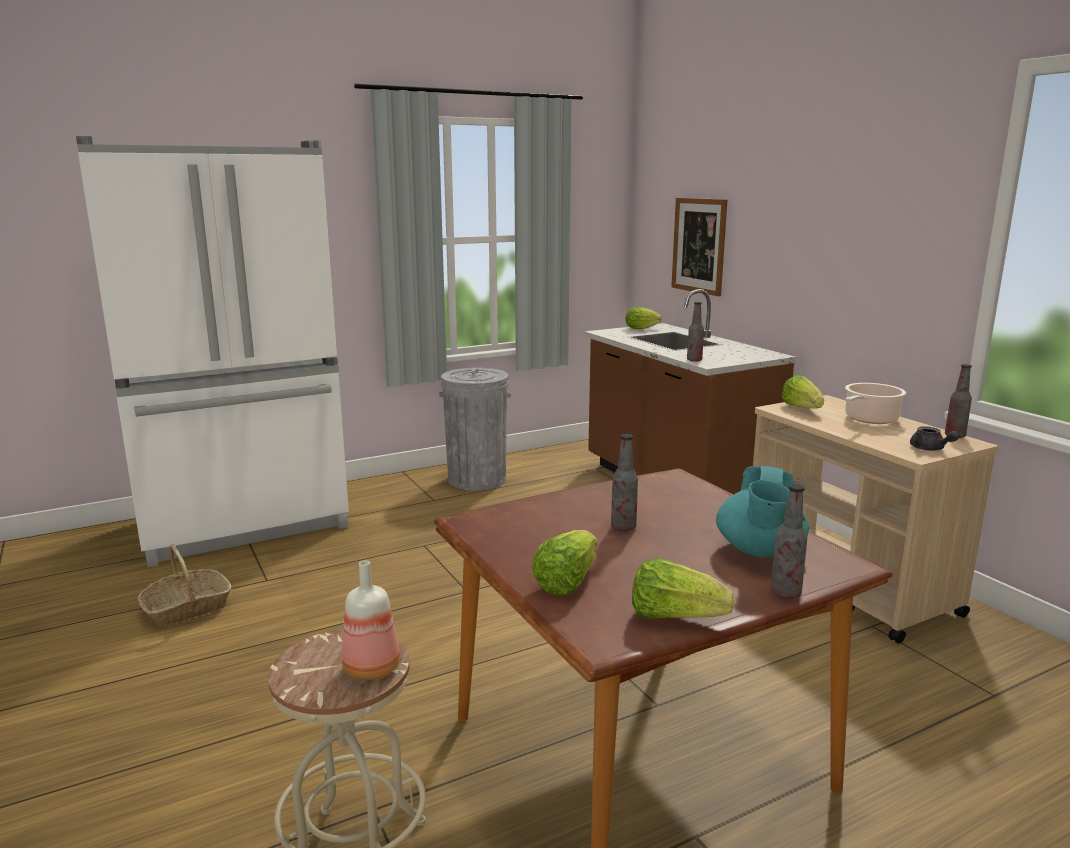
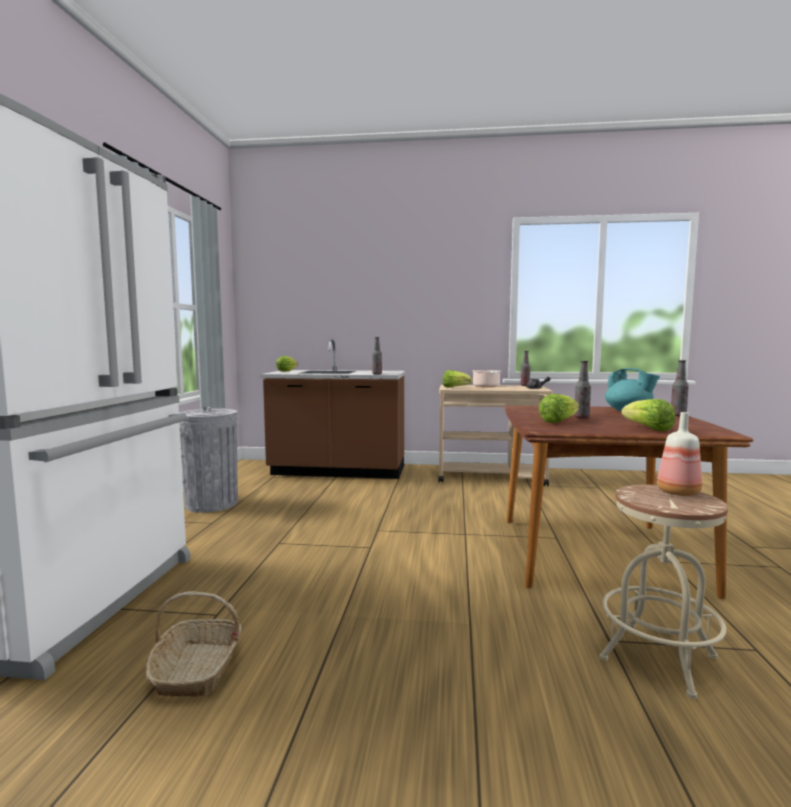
camera: 55 degrees left, 10 degrees down
lettuce [632,558,735,619] -> lettuce moved to [539,394,579,423]
picture [671,198,727,296] -> none

